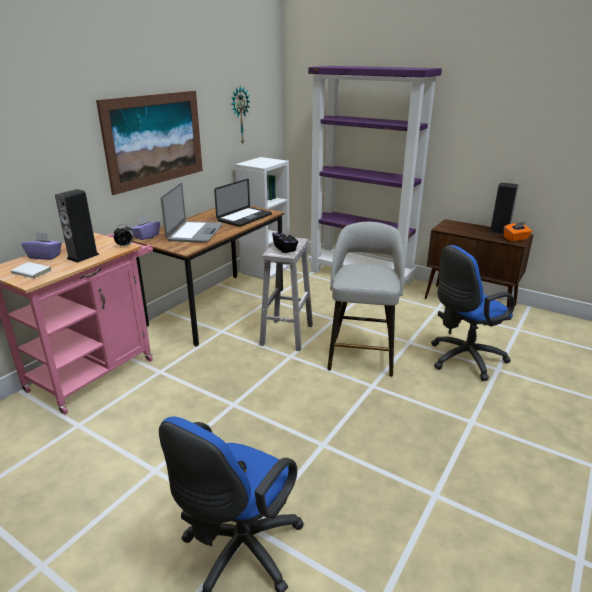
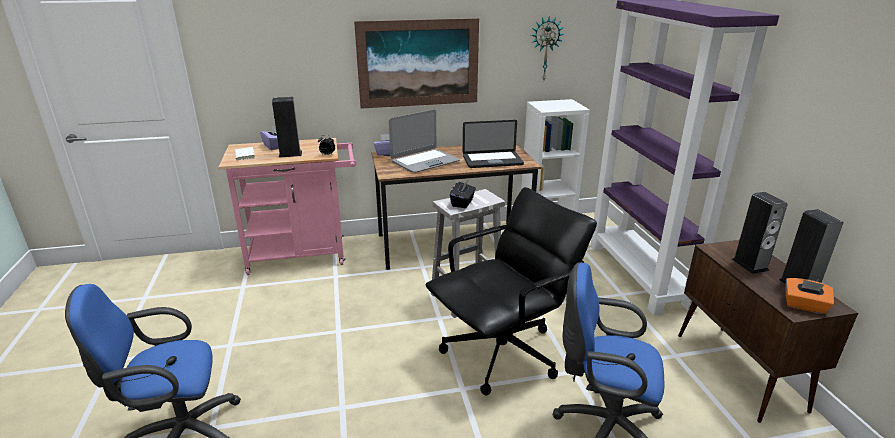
camera: 45 degrees right, 0 degrees up
grey stool [327,222,405,377] -> black office chair [426,187,597,395]
none -> speaker [732,192,788,274]

